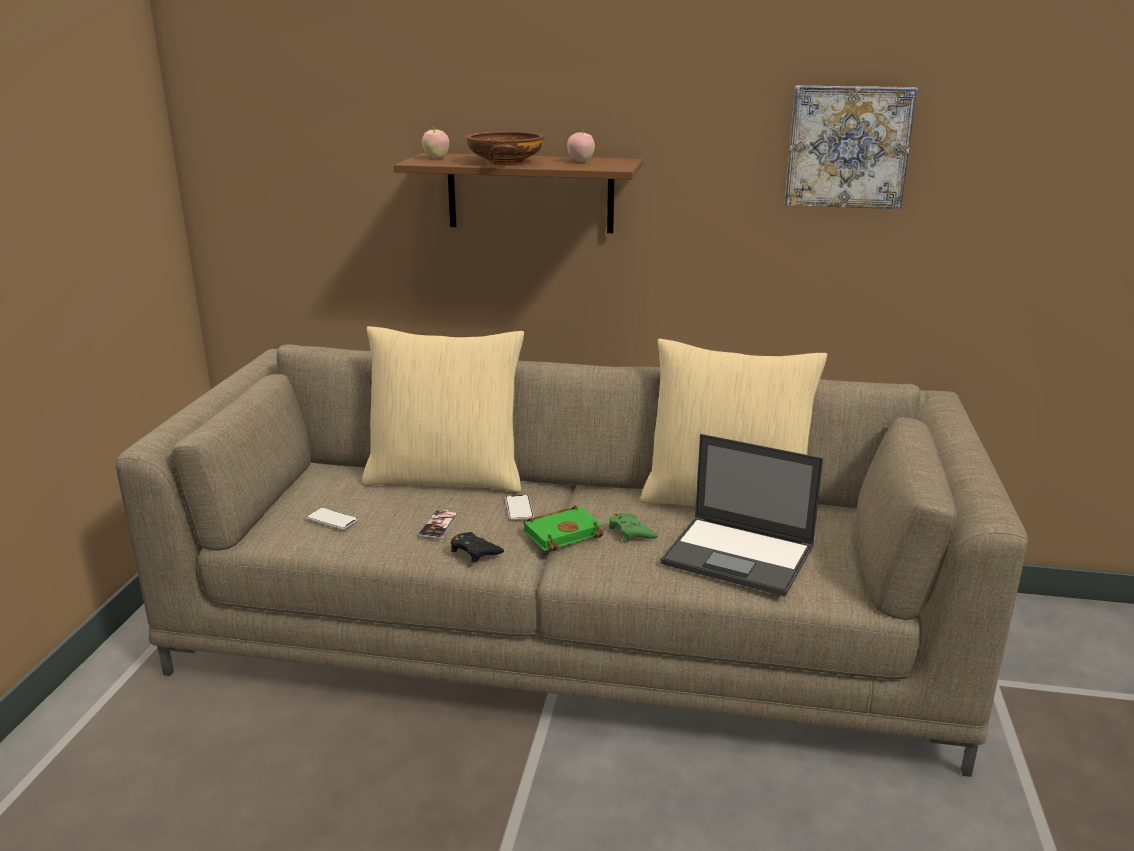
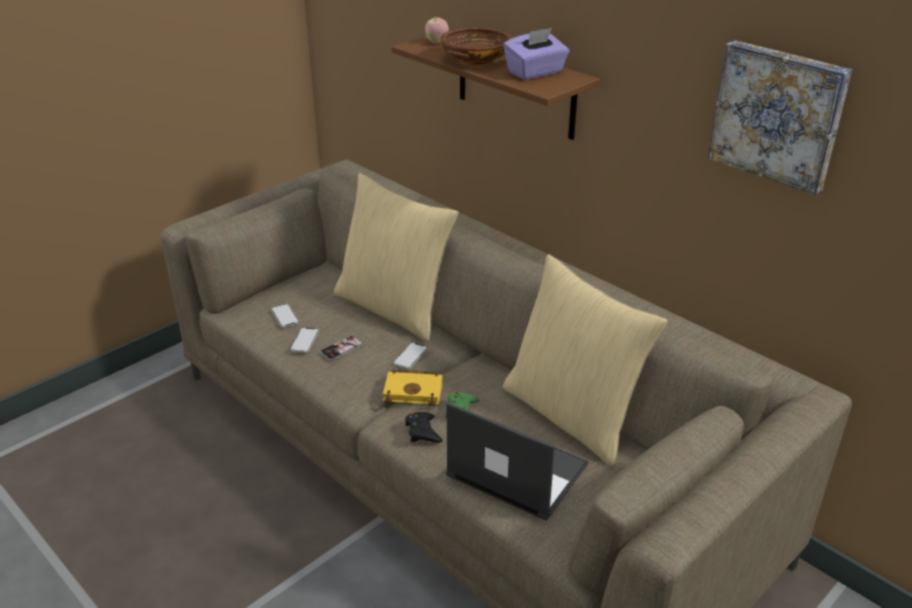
camera: 35 degrees right, 10 degrees up
black game controller [451,532,504,563] -> black game controller moved to [405,412,443,443]
green book [523,505,604,552] -> yellow book [383,370,443,406]
apple [567,132,595,162] -> purple tissue box [503,28,569,80]
laptop [661,434,823,596] -> laptop turned 150 degrees clockwise [446,402,589,521]
none -> phone [290,327,320,353]

